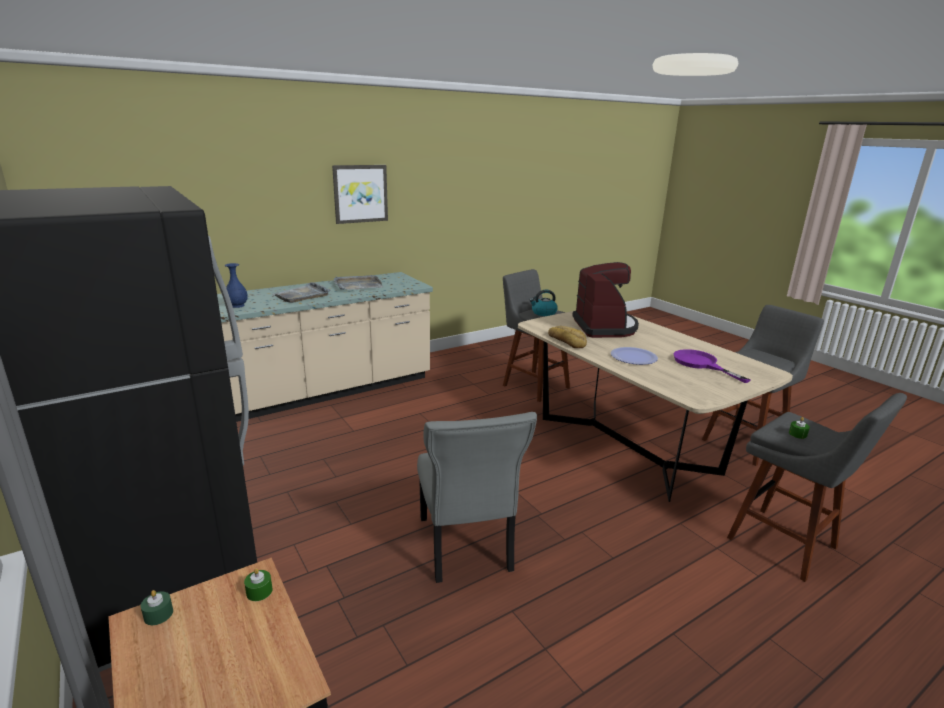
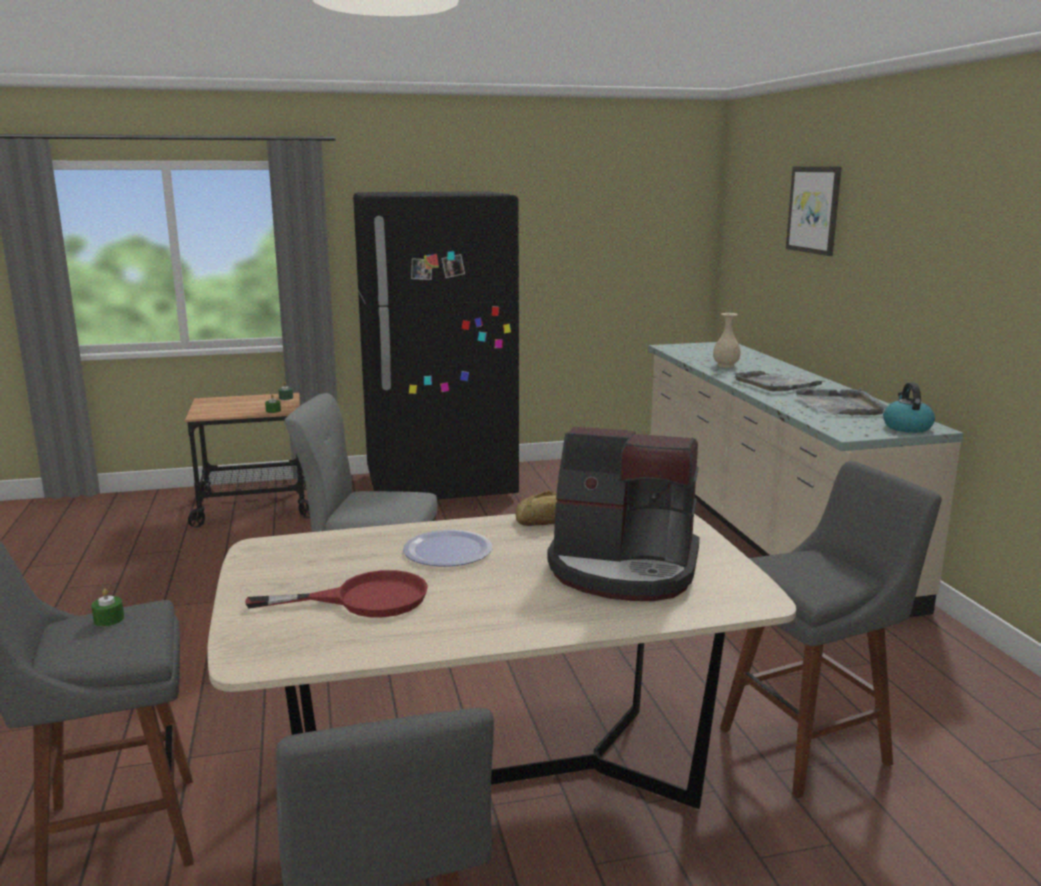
camera: 110 degrees right, 5 degrees down
blue vase [225,263,248,308] -> beige vase [713,313,741,368]
picture [332,165,388,224] -> picture moved to [786,166,842,256]
kettle [529,290,558,316] -> kettle moved to [883,383,935,433]
purple frying pan [674,349,751,383] -> red frying pan [245,570,428,617]

